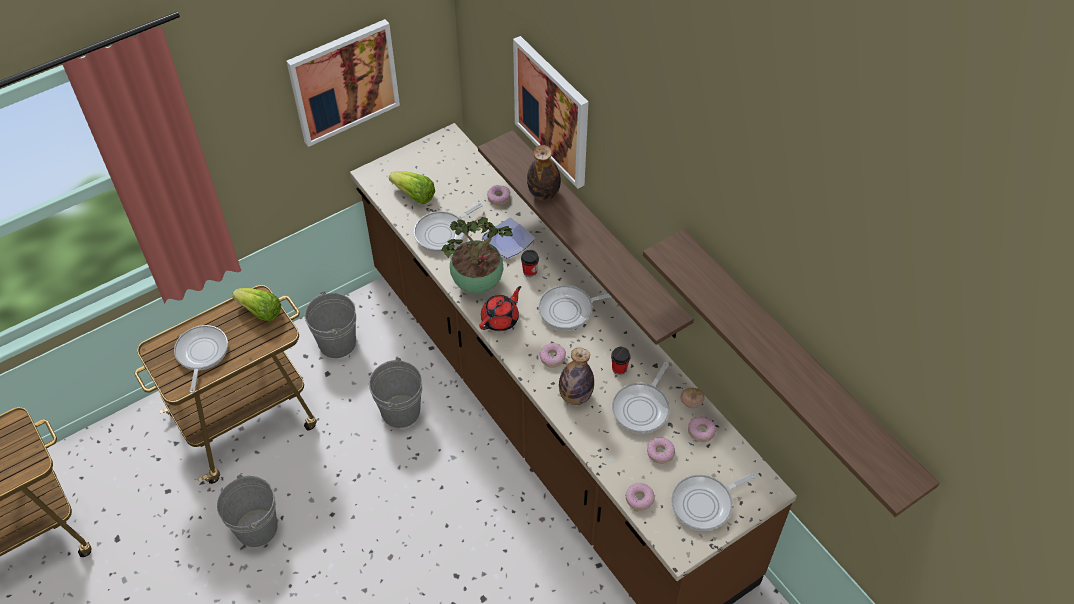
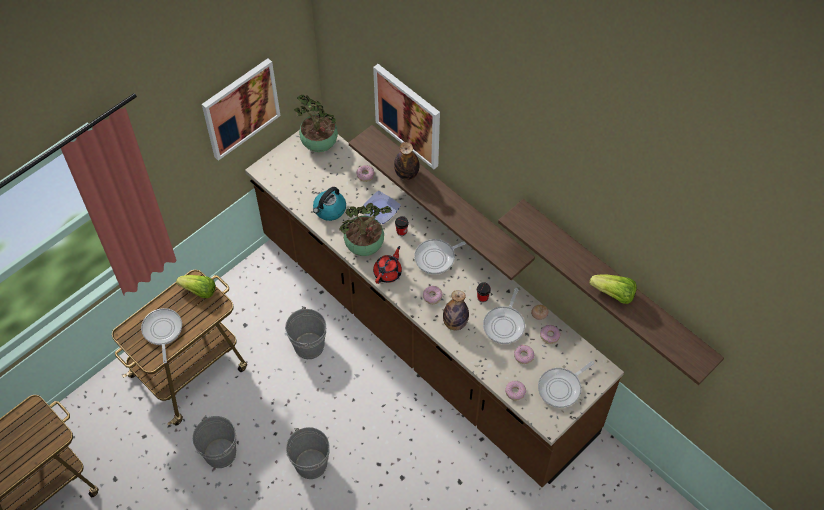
camera: 10 degrees left, 5 degrees up
grey bucket [304,291,356,358] -> grey bucket moved to [286,427,330,479]
lettuce [389,171,435,204] -> lettuce moved to [589,274,637,304]
frying pan [414,203,483,253] -> kettle [313,187,346,221]
none -> potted plant [294,95,338,152]

